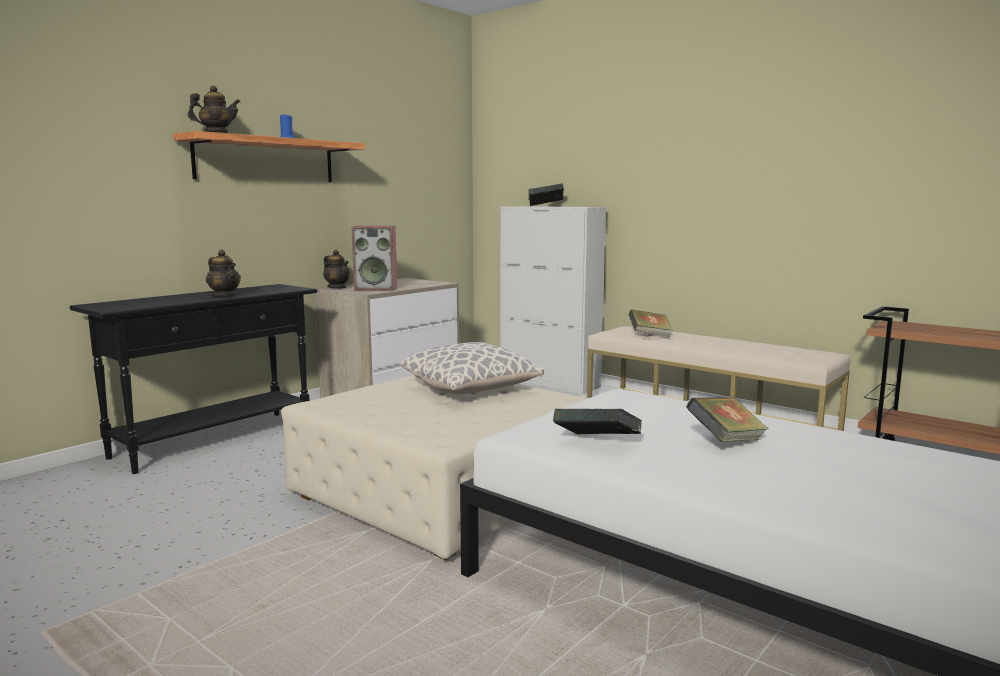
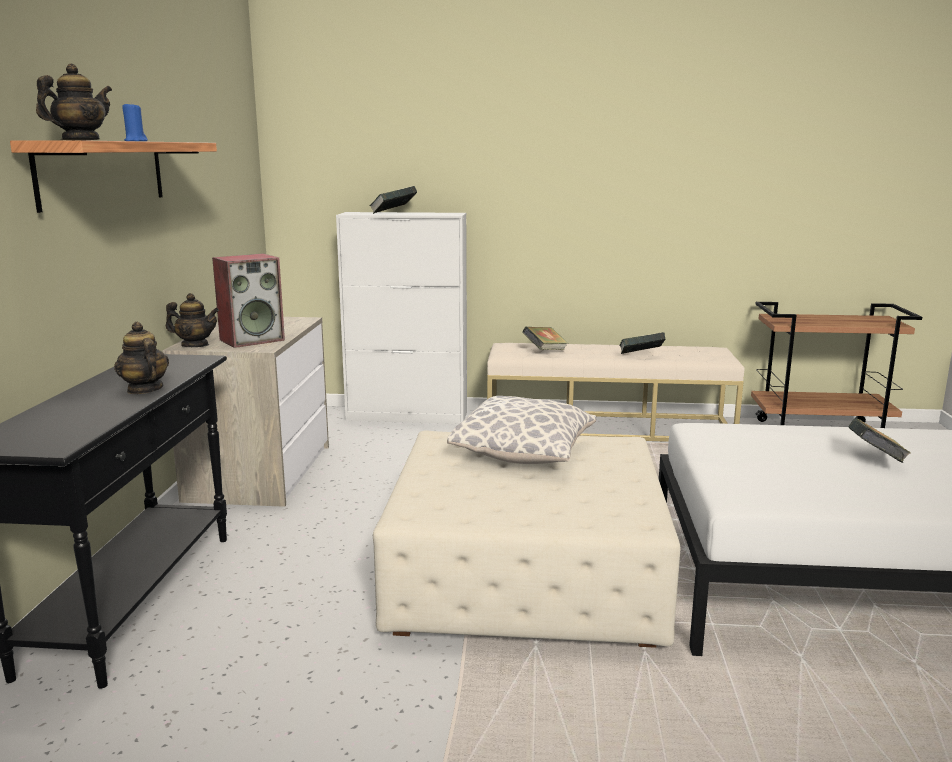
camera: 35 degrees left, 5 degrees up
teapot [206,250,241,297] -> teapot turned 135 degrees counterclockwise [114,322,169,394]
book [553,409,642,434] -> book moved to [619,332,665,354]

